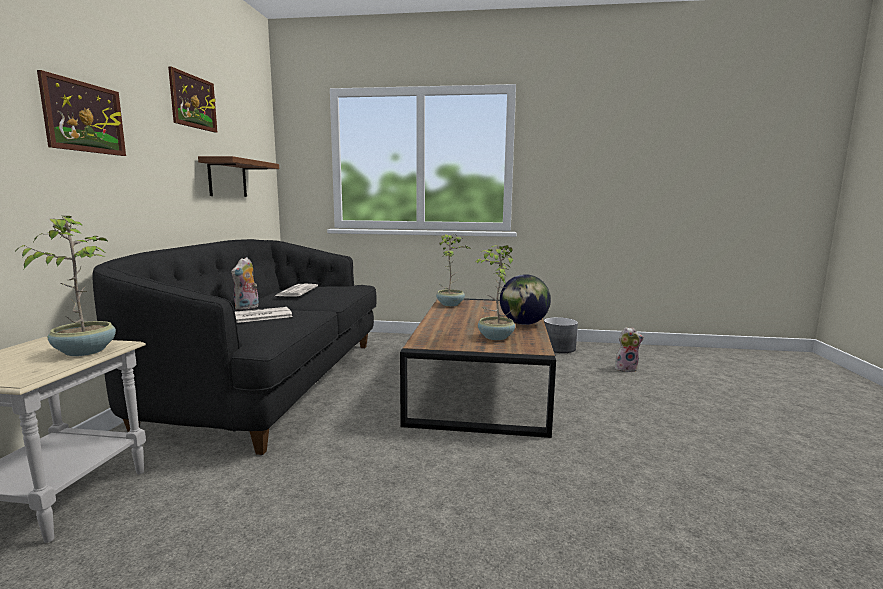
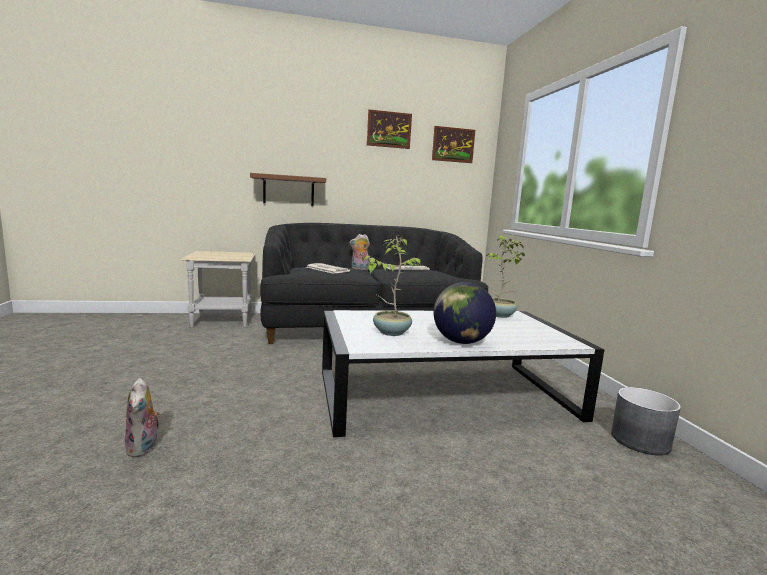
camera: 70 degrees right, 0 degrees up
potted plant [14,216,116,356] -> none
picture [37,70,126,156] -> picture moved to [432,126,475,163]
brown shelf [198,156,279,197] -> brown shelf moved to [250,173,326,206]
brown coffee table [400,298,556,438] -> white coffee table [322,310,604,437]
plush toy [615,327,644,372] -> plush toy moved to [125,378,161,458]

